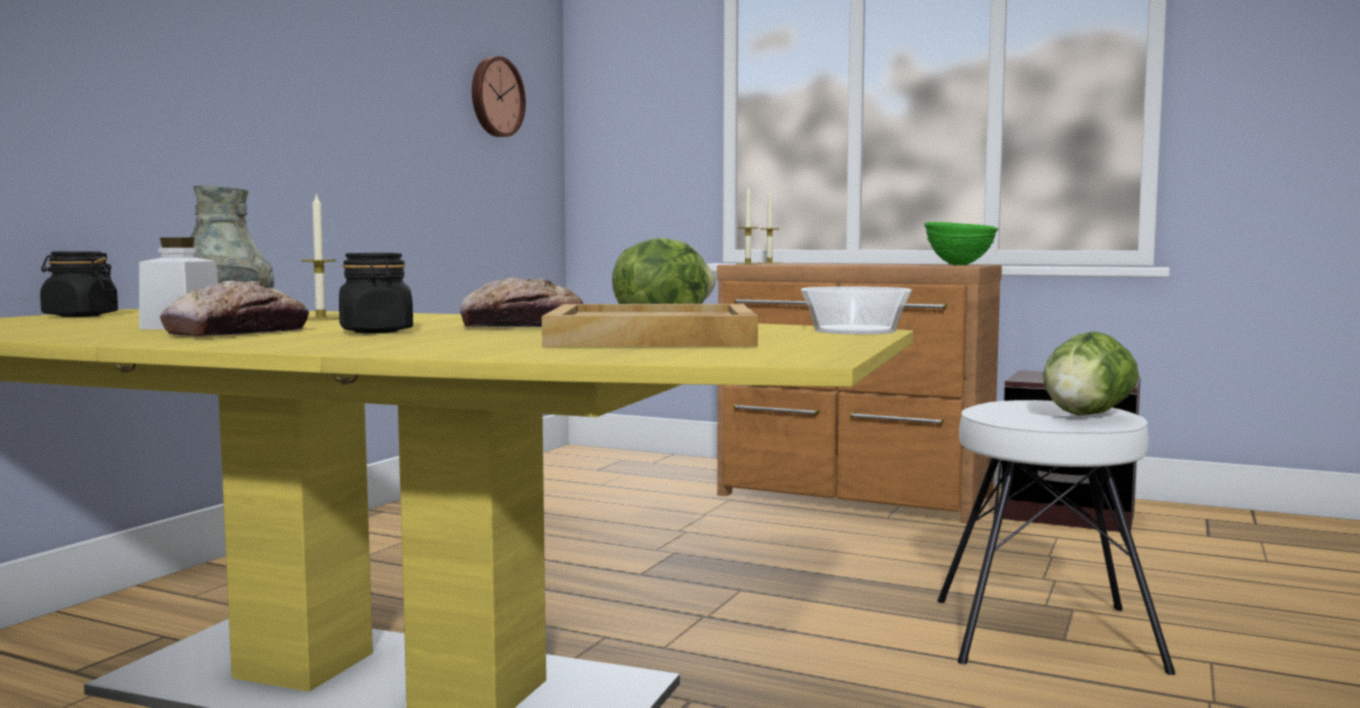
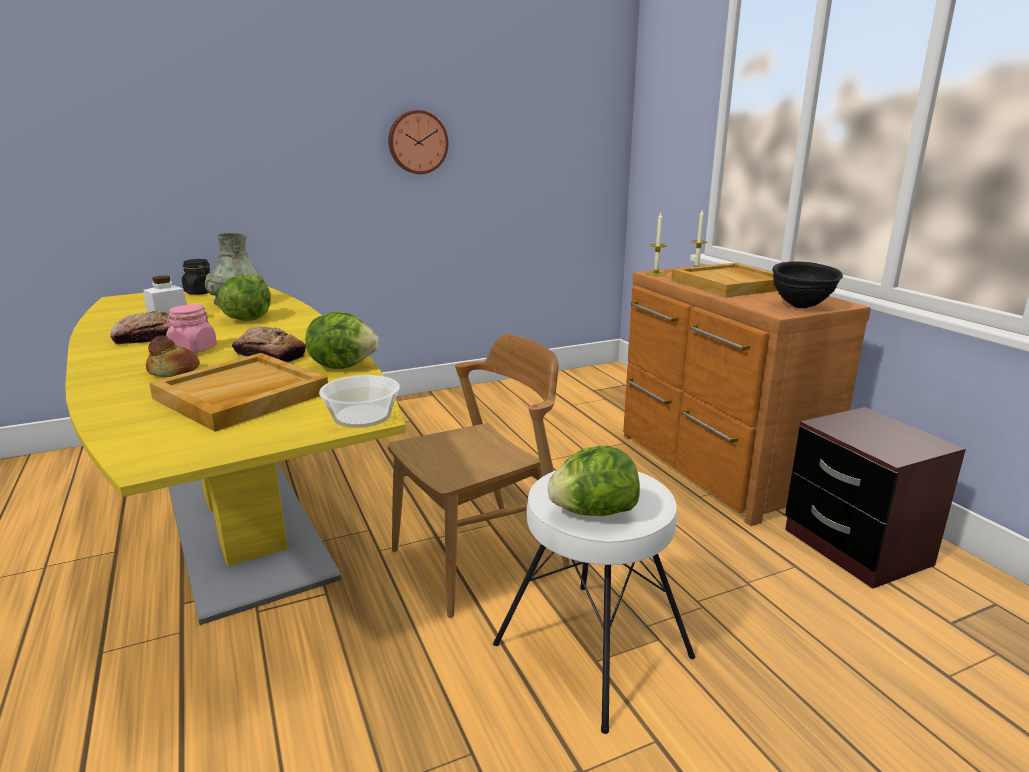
camera: 40 degrees right, 15 degrees up
candle [301,193,339,321] -> lettuce [218,275,271,321]
black jar [339,253,413,333] -> pink jar [166,304,217,353]
wall clock [472,56,526,137] -> wall clock moved to [388,110,448,174]
green bowl [924,222,998,265] -> black bowl [772,261,843,308]
none -> bread [146,335,200,377]
none -> brown chair [388,334,570,618]
none -> beige tray [671,263,778,298]

